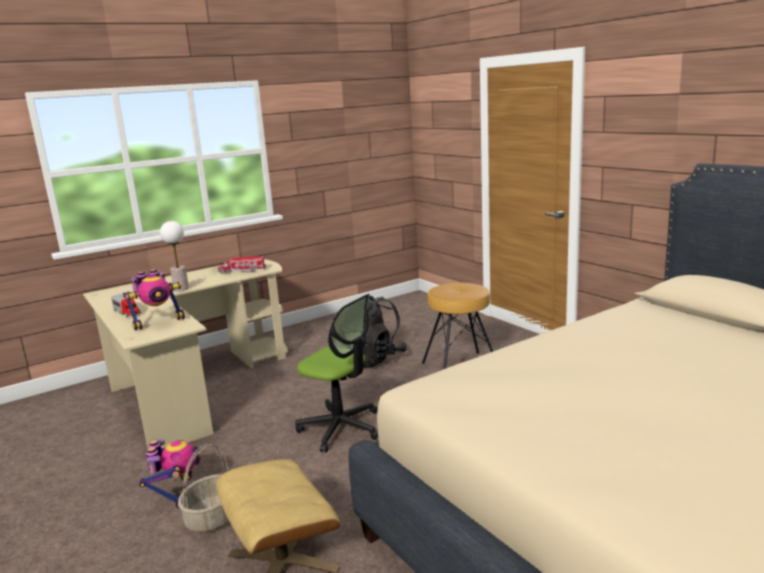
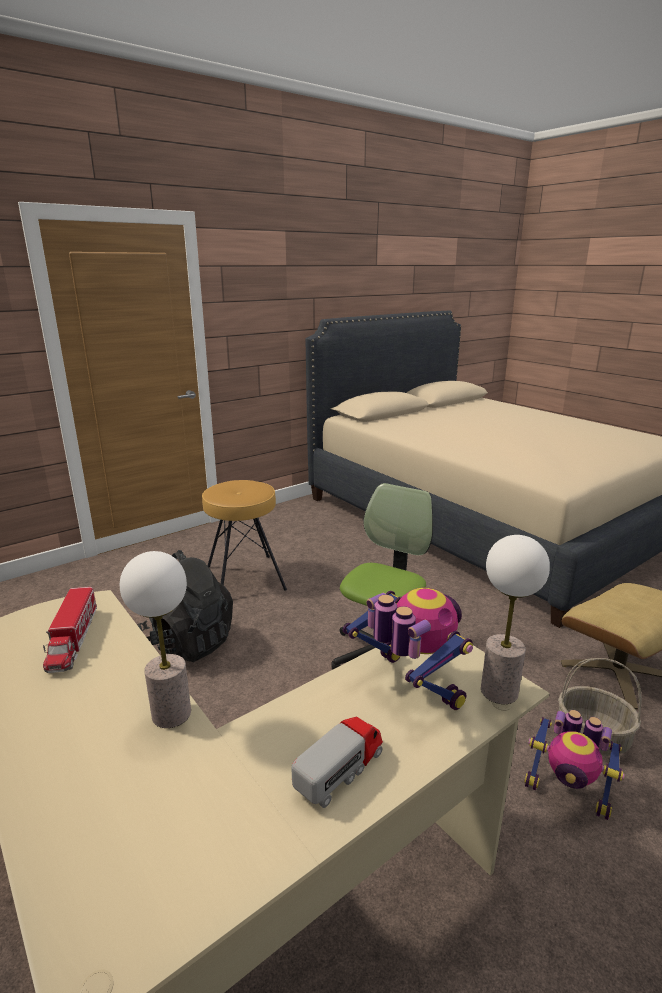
camera: 95 degrees left, 5 degrees up
toy robot [139,439,201,509] -> toy robot turned 135 degrees counterclockwise [524,710,625,820]
none -> table lamp [481,535,550,704]

